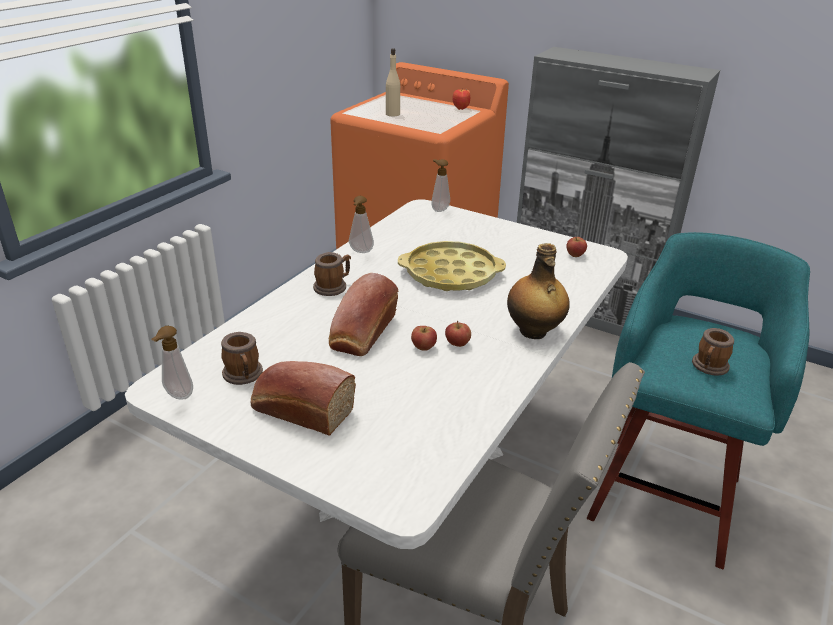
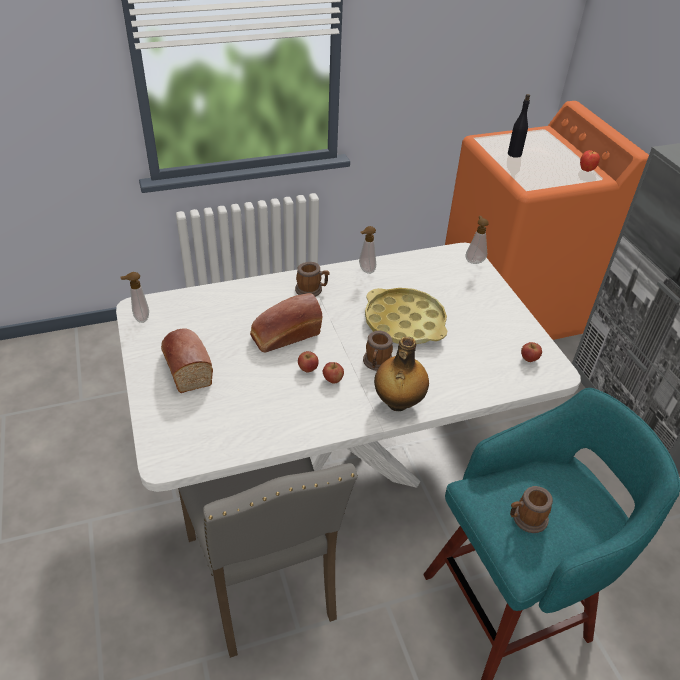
camera: 40 degrees right, 10 degrees up
mug [221,332,263,385] -> mug moved to [363,330,393,371]
beige bottle [386,49,400,116] -> black bottle [508,94,530,158]

